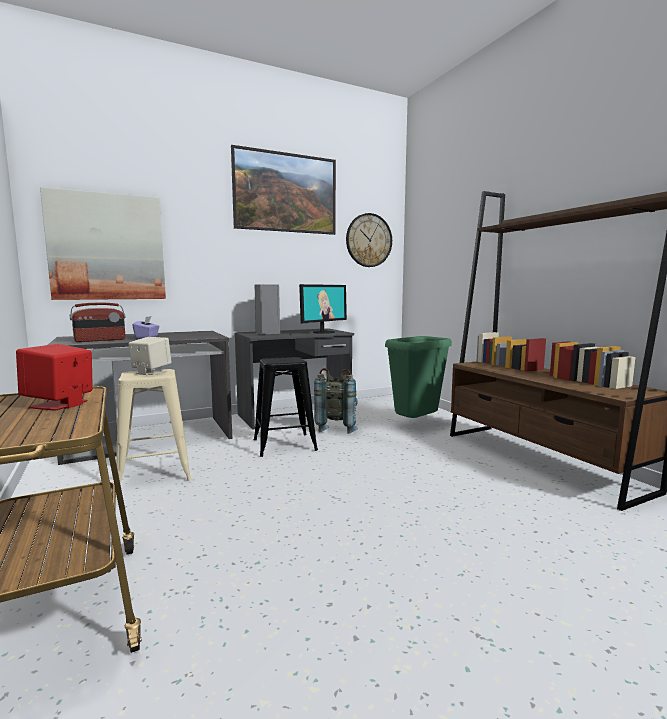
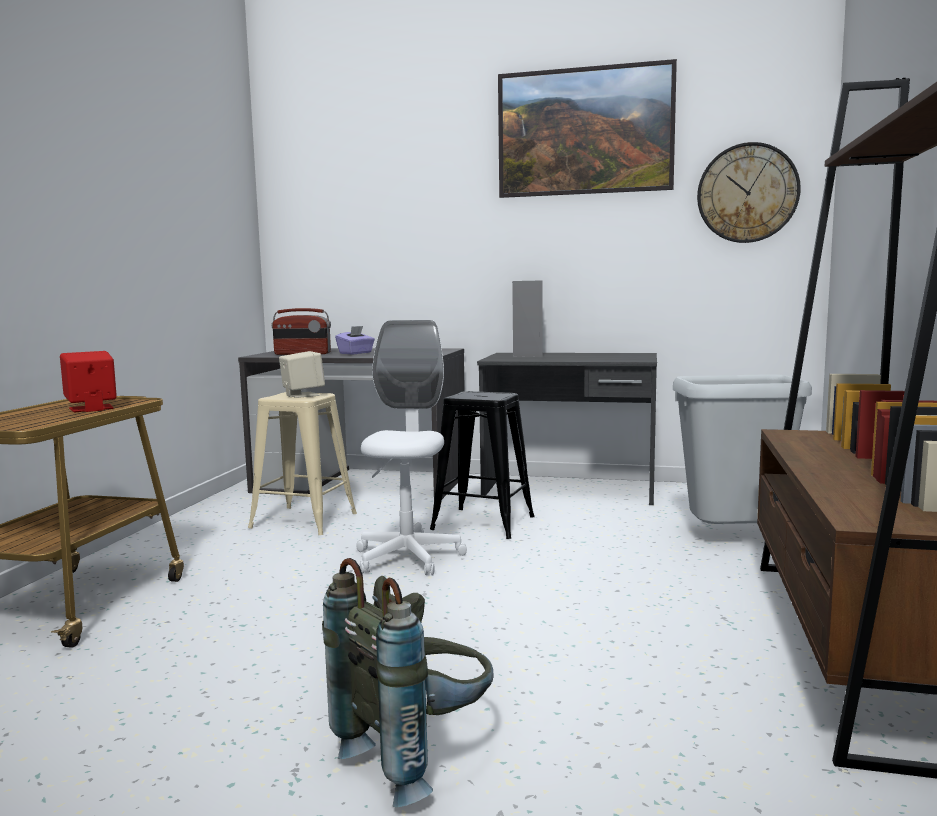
camera: 40 degrees right, 0 degrees up
picture [40,187,166,300] -> none
monitor [299,284,347,334] -> none
grey backpack [314,368,358,434] -> grey backpack moved to [322,558,494,807]
green trash can [385,336,452,418] -> grey trash can [673,374,812,524]
none -> white office chair [356,320,467,575]

